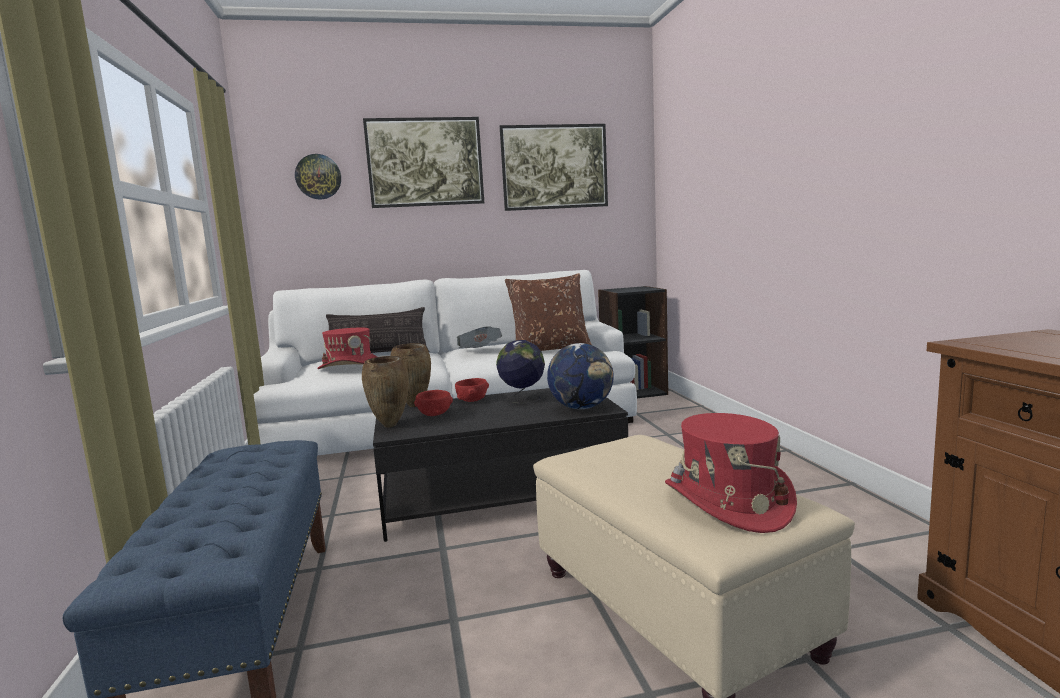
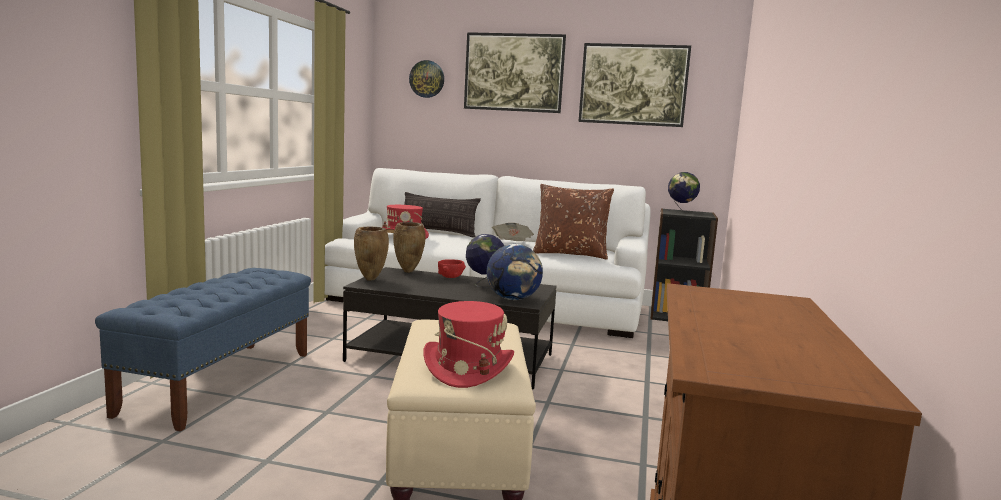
camera: 25 degrees right, 0 degrees up
red bowl [414,390,453,416] -> none
none -> globe [668,172,700,212]

